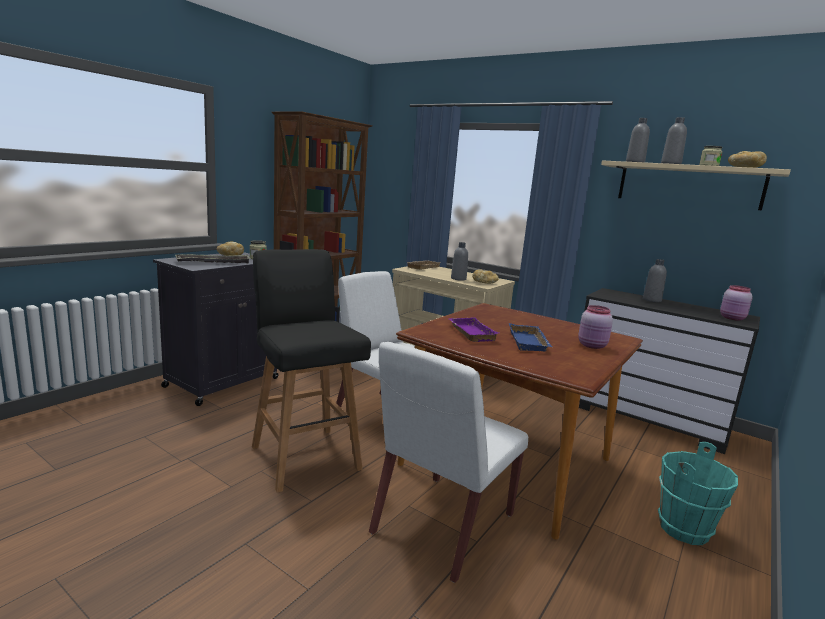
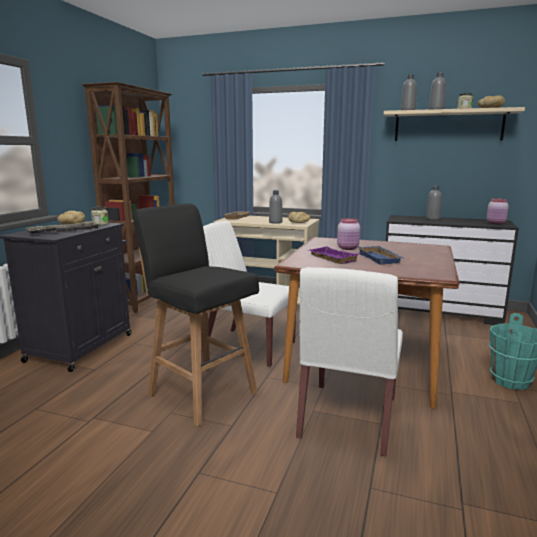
camera: 15 degrees left, 0 degrees up
pink jar [578,305,613,349] -> pink jar moved to [337,218,360,250]

